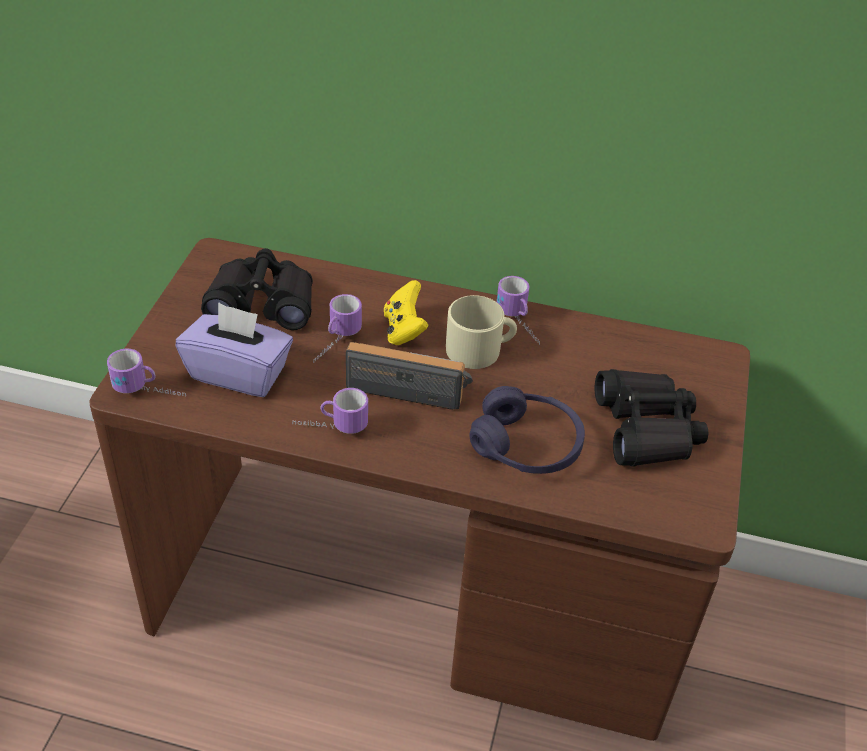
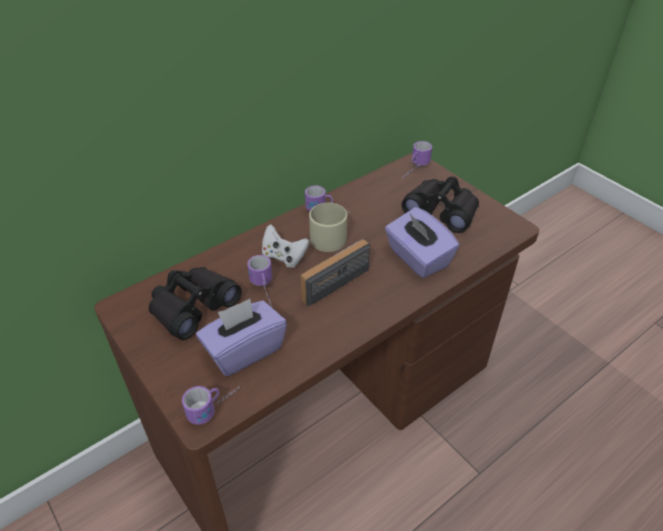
camera: 50 degrees left, 0 degrees up
mug [292,388,368,434] -> mug moved to [402,141,432,177]
yellow game controller [384,280,429,345] -> white game controller [262,224,310,268]
purple headphones [470,386,585,474] -> purple tissue box [385,207,460,278]

